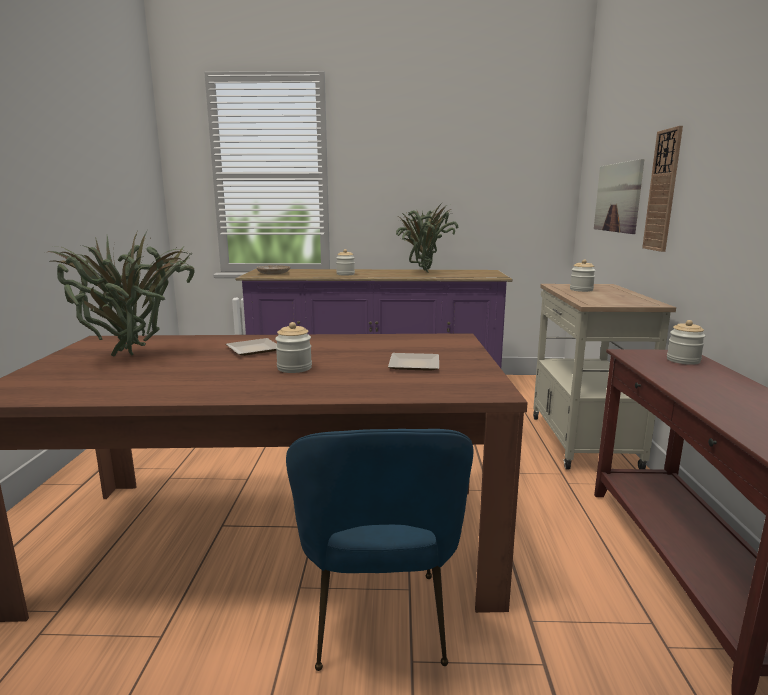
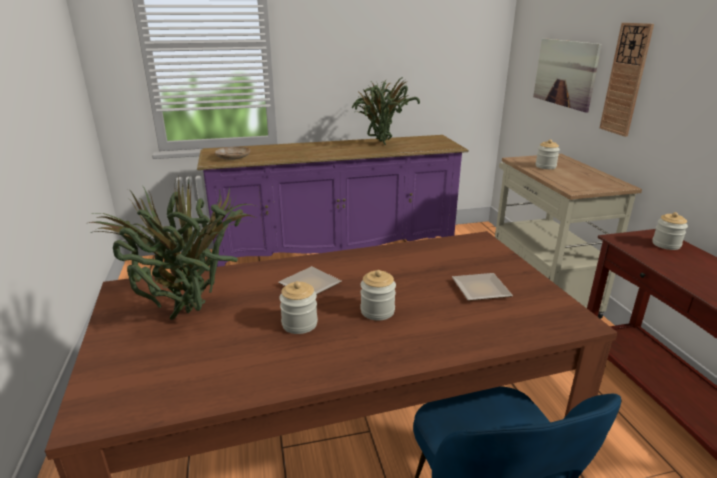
camera: 15 degrees left, 10 degrees up
jar [336,249,355,276] -> jar moved to [279,281,318,334]

